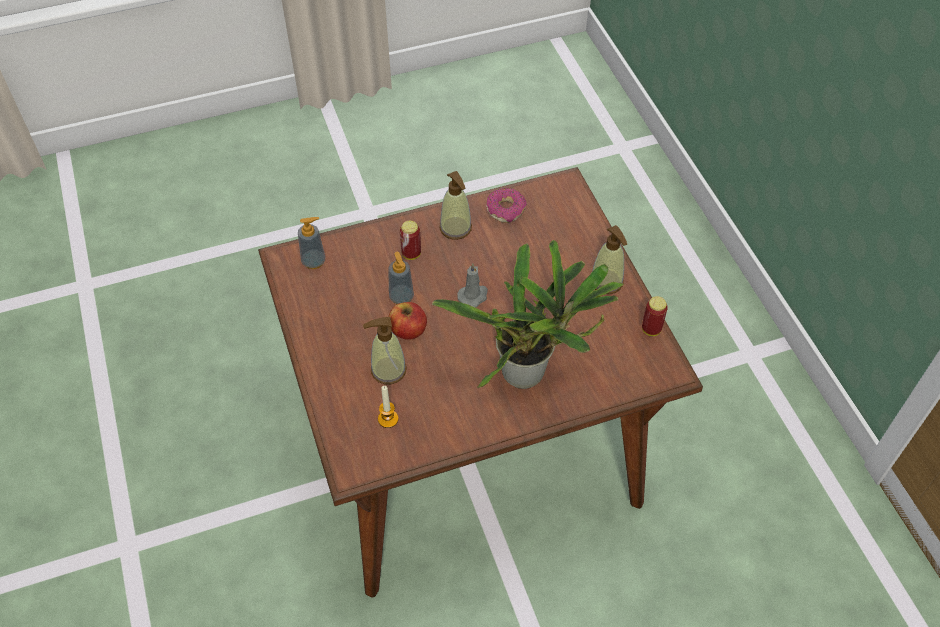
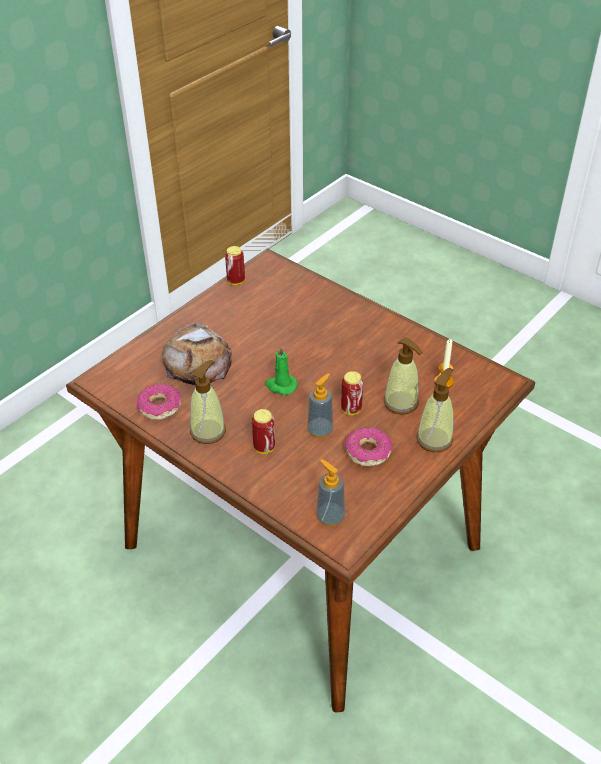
camera: 120 degrees left, 10 degrees down
apple [389,302,427,340] -> can [341,371,363,415]
potted plant [432,240,624,389] -> none
grey candle [457,263,488,307] -> green candle [265,346,298,395]
soap dispenser [592,225,627,294] -> soap dispenser moved to [416,368,454,452]
none -> bread [162,322,232,385]
none -> donut [345,427,393,466]

